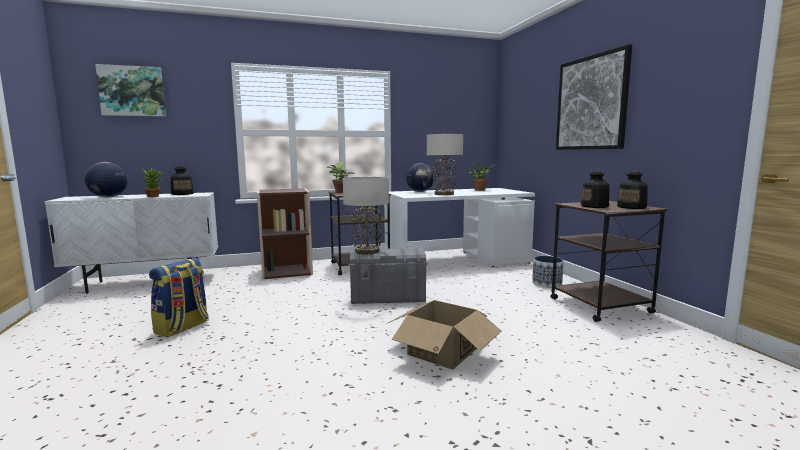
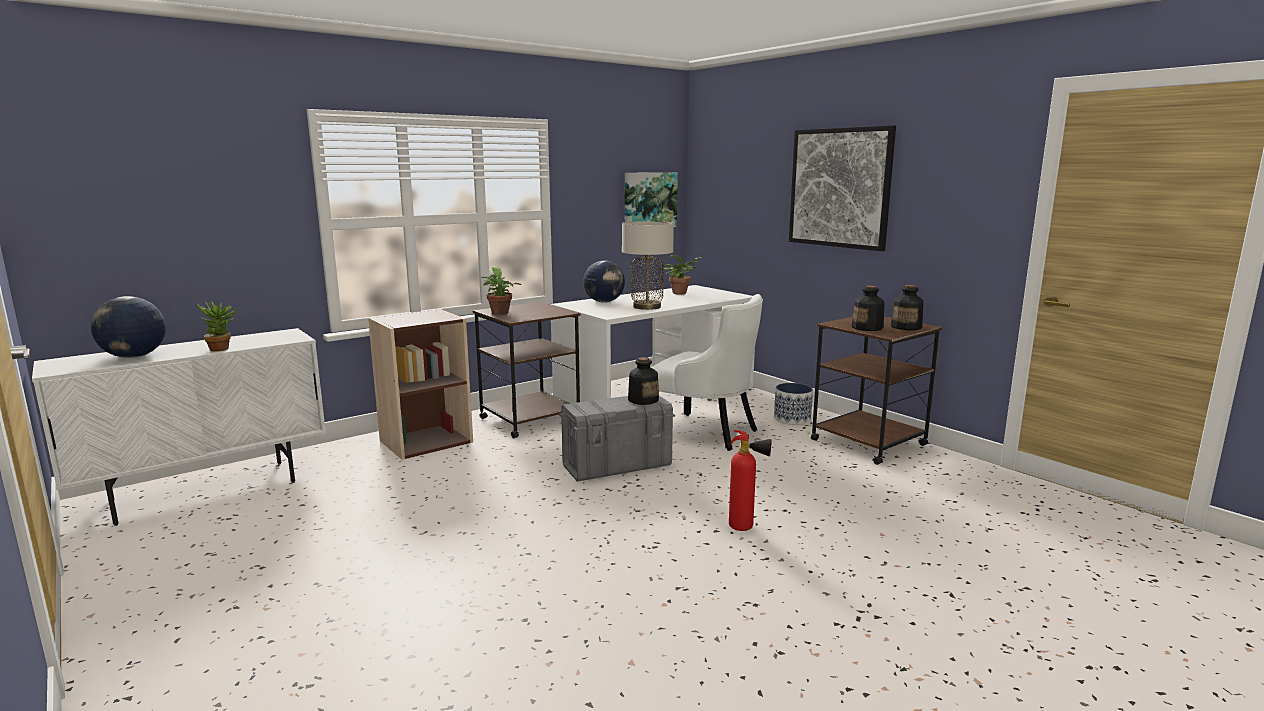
camera: 20 degrees left, 5 degrees up
picture [95,64,166,117] -> picture moved to [625,172,678,227]
backpack [149,258,209,337] -> none
bottle [171,166,194,195] -> bottle moved to [628,357,659,405]
table lamp [343,177,389,254] -> none
cardboard box [386,300,502,369] -> fire extinguisher [729,430,771,531]
none -> white chair [651,294,763,451]

